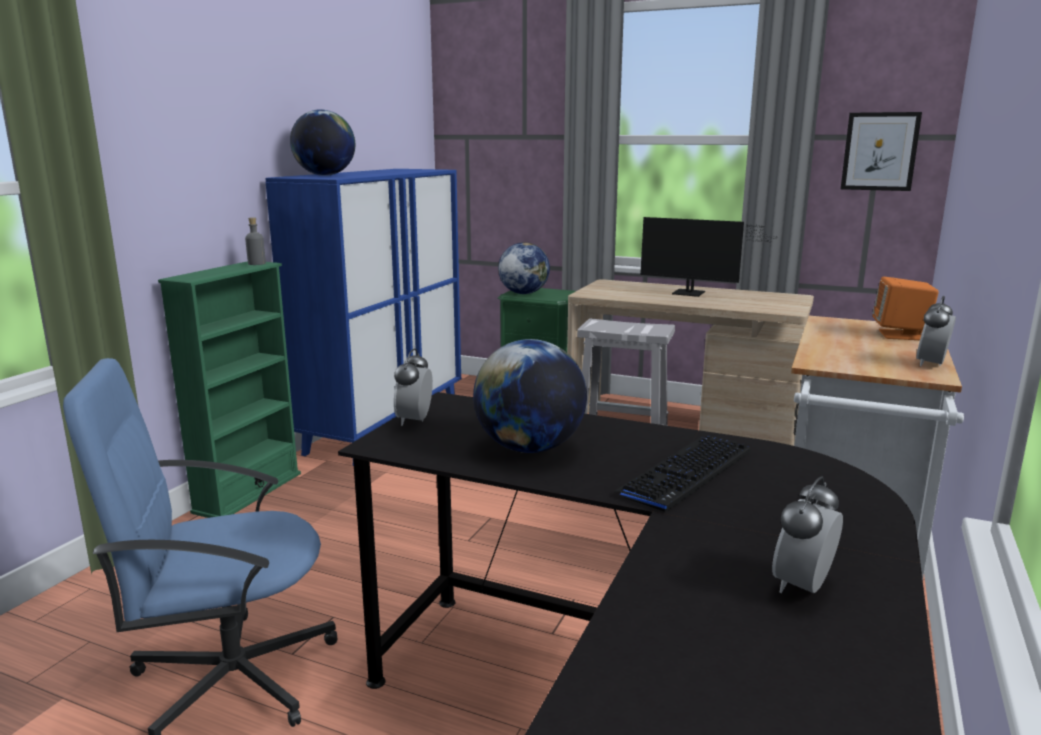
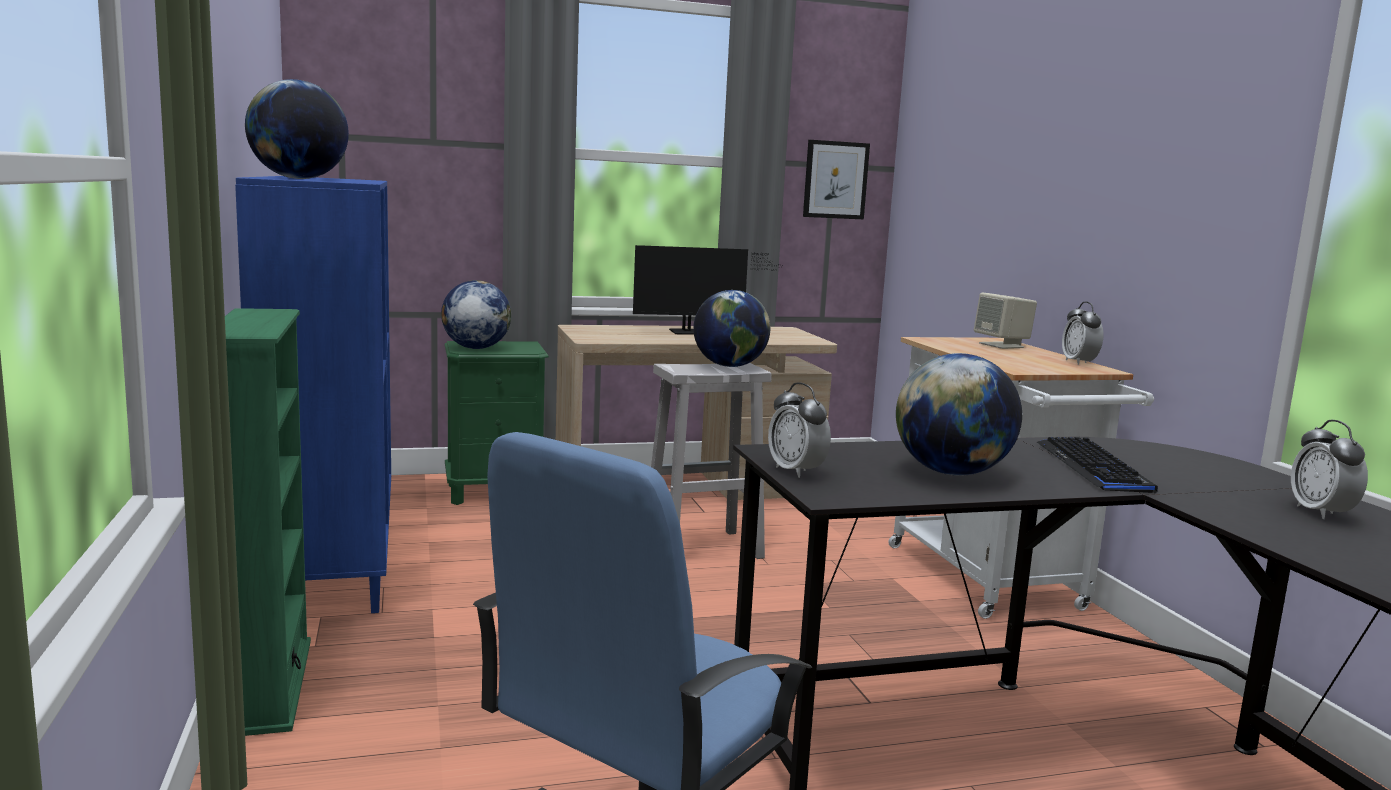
camera: 40 degrees left, 5 degrees down
grey bottle [245,217,266,265] -> none
orange speaker [872,277,939,340] -> beige speaker [974,292,1037,349]
none -> globe [693,290,770,367]

